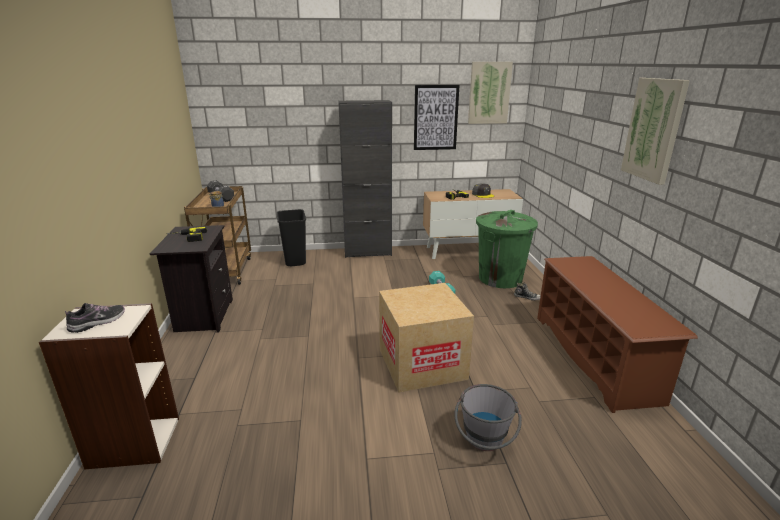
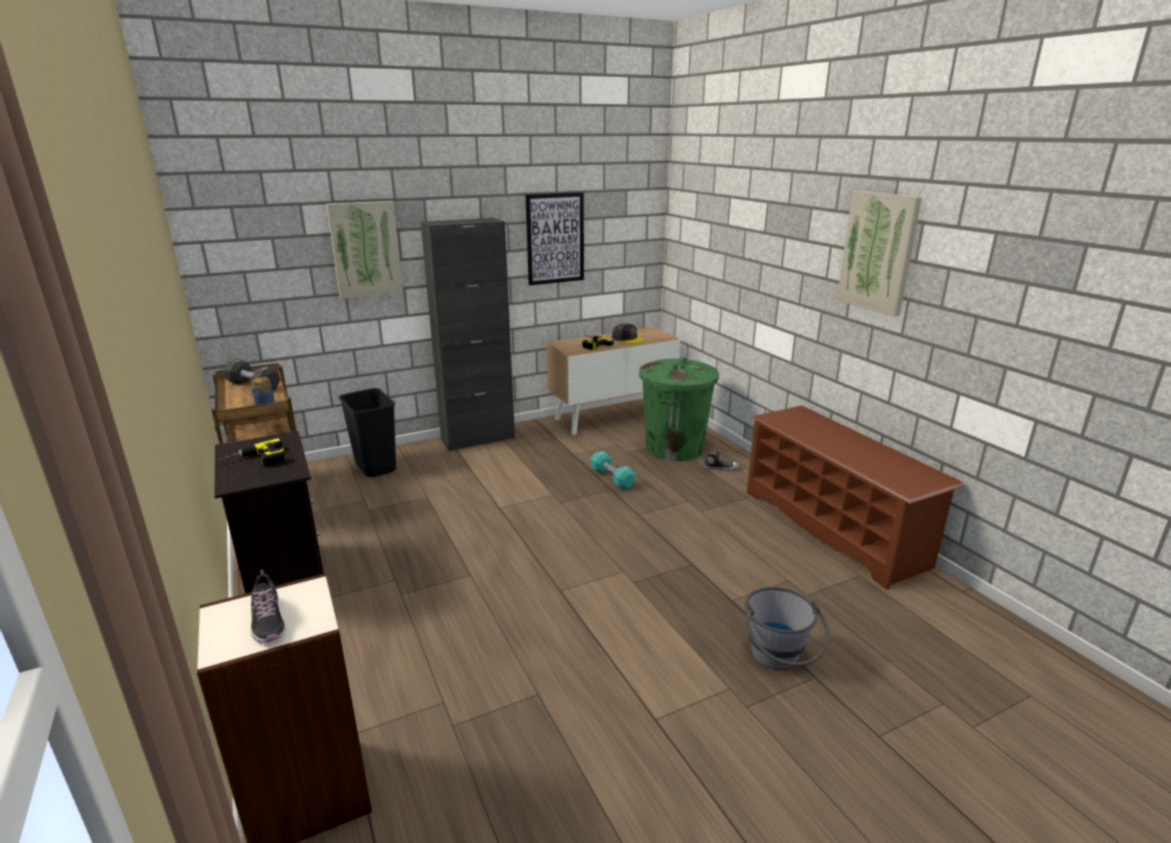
camera: 20 degrees left, 0 degrees up
shoe [65,303,125,333] -> shoe turned 135 degrees clockwise [250,570,286,643]
cardboard box [379,283,474,393] -> none
picture [468,62,513,124] -> picture moved to [326,201,403,299]

